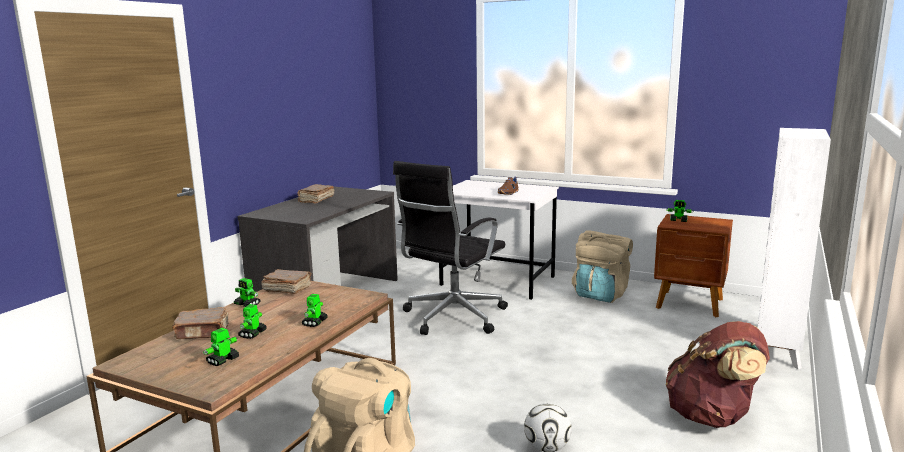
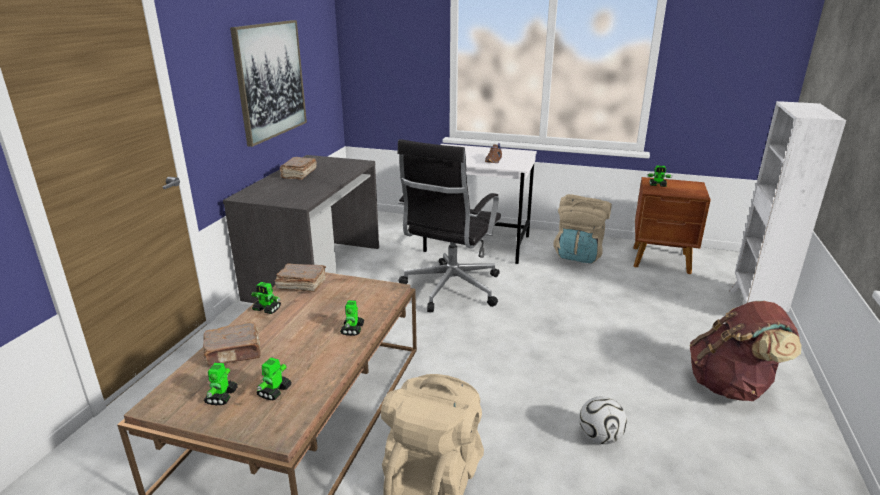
camera: 10 degrees left, 10 degrees up
toy robot [238,304,267,339] -> toy robot moved to [204,363,238,406]
none -> picture [230,20,307,147]

